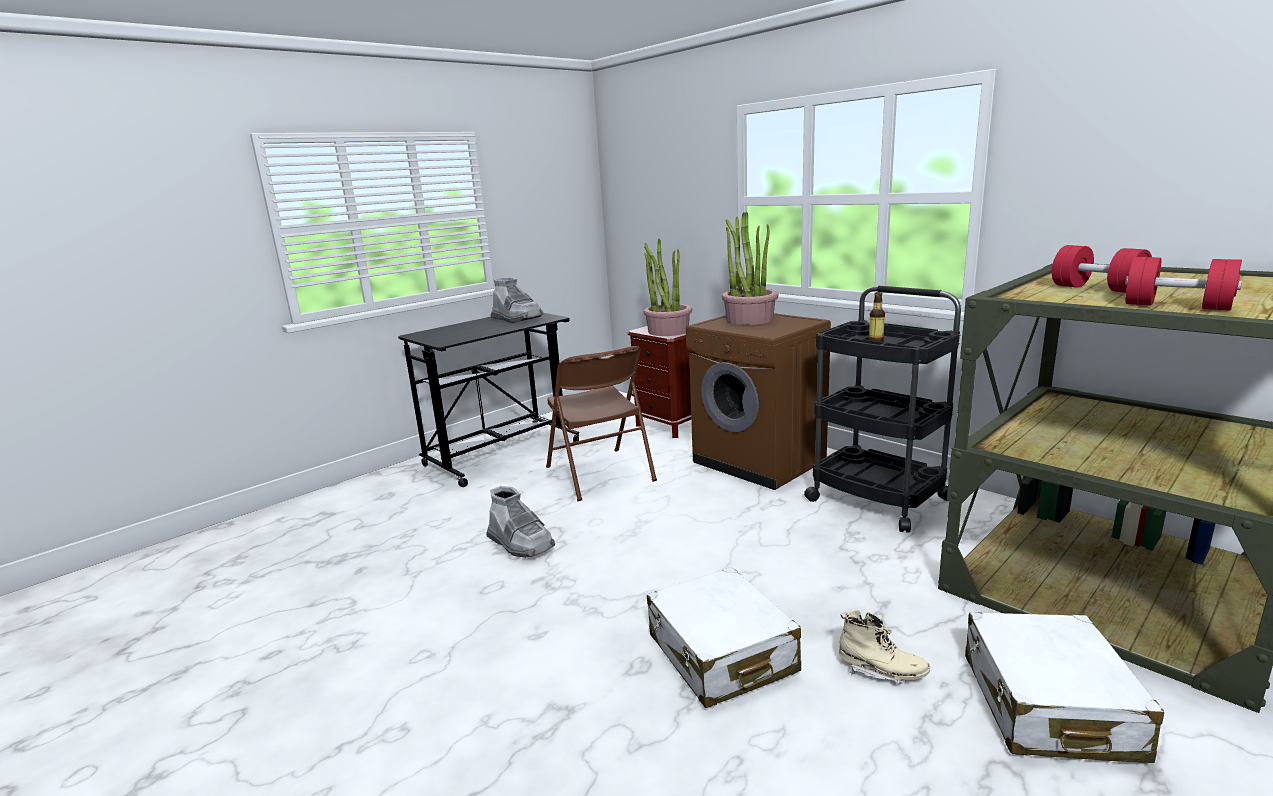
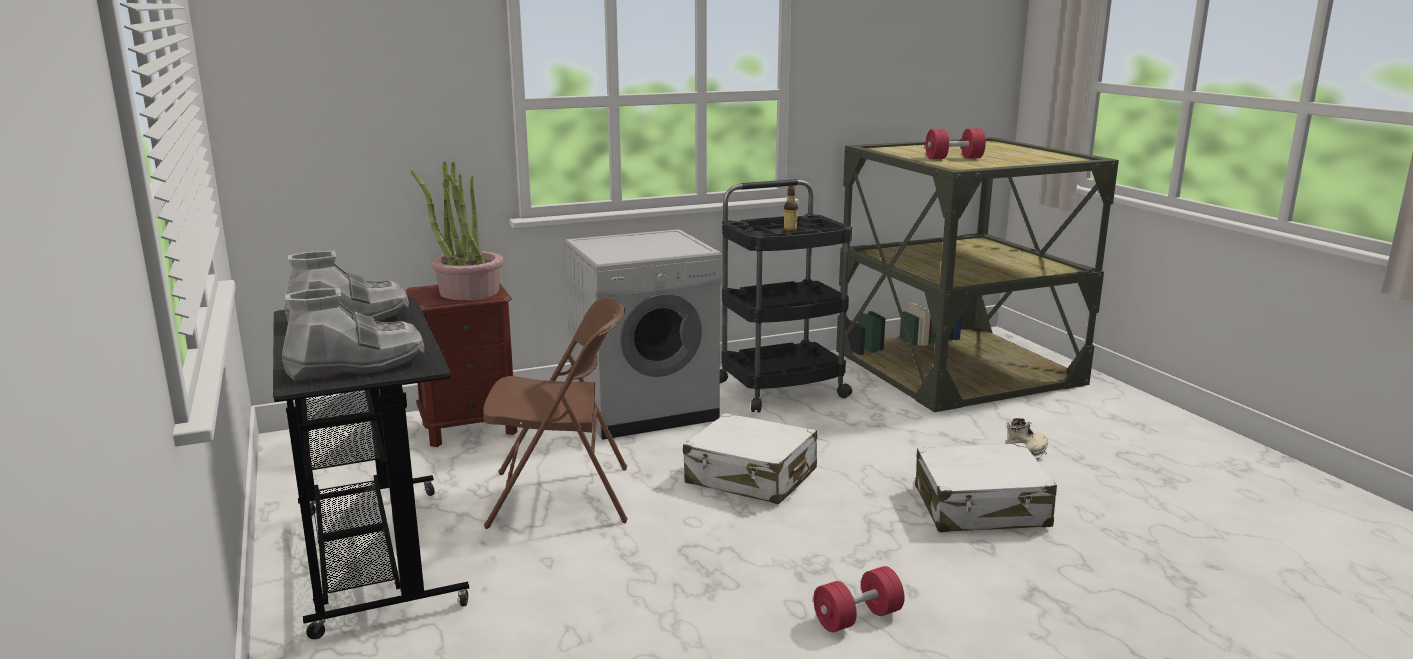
camera: 70 degrees left, 0 degrees up
grey boot [486,486,555,558] -> grey boot moved to [282,288,425,382]
brown washing machine [686,313,831,490] -> white washing machine [565,229,722,440]
potted plant [722,212,779,325] -> none
white suitcase [965,612,1165,763] -> white suitcase moved to [683,413,817,504]
red dumbbell [1125,257,1242,311] -> red dumbbell moved to [813,566,904,632]

